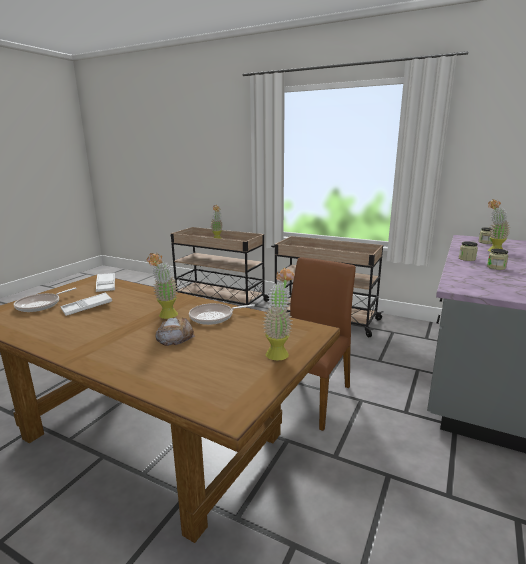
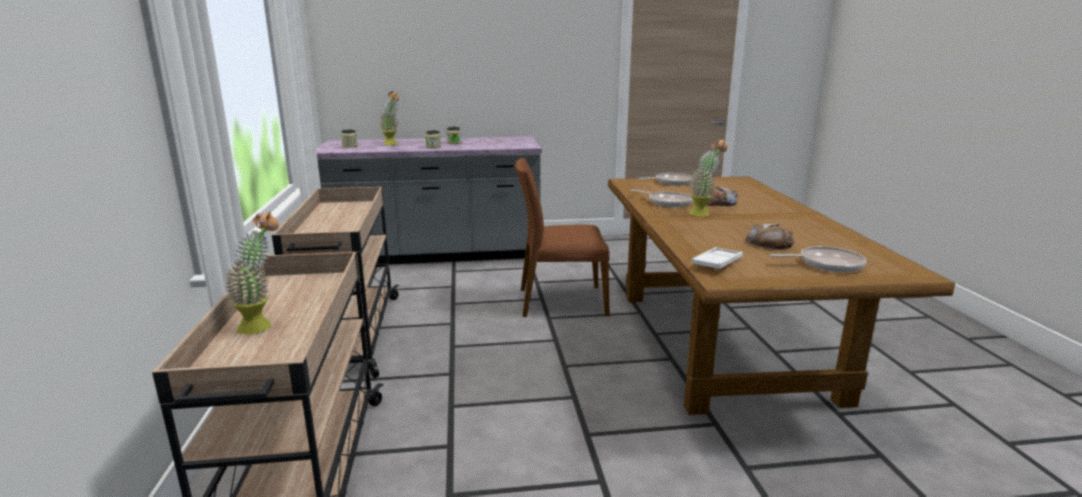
camera: 125 degrees left, 0 degrees up
white tray [60,292,112,316] -> bread [746,223,795,249]
potted plant [262,268,294,360] -> frying pan [638,173,692,185]

